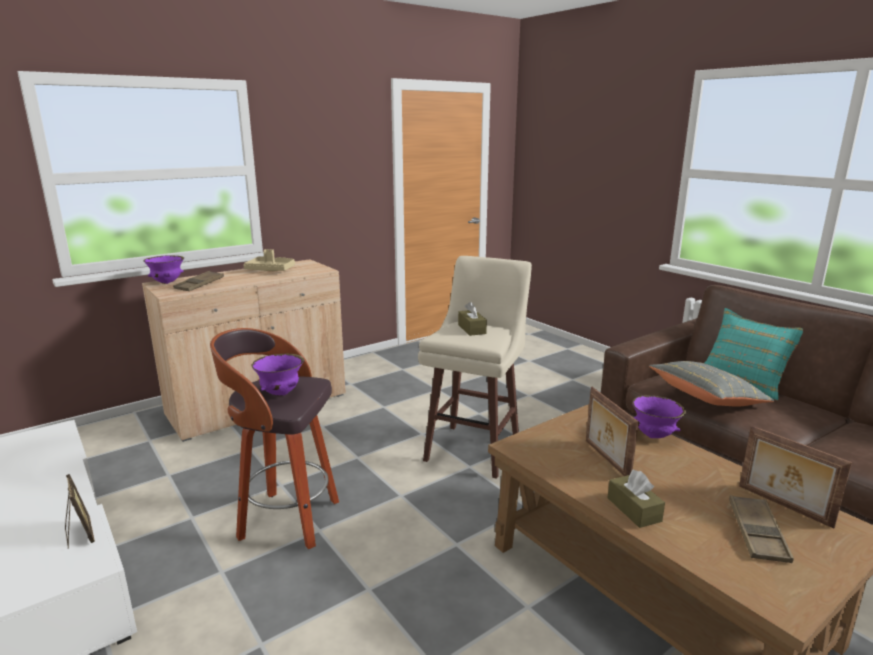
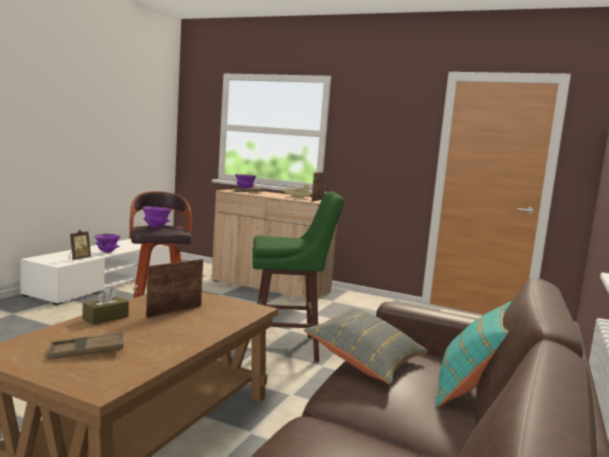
camera: 60 degrees right, 10 degrees down
beige stool [418,256,532,479] -> green stool [252,191,344,362]
brown tissue box [458,301,487,336] -> none
purple bowl [632,395,686,438] -> purple bowl moved to [95,234,120,253]
picture frame [739,426,852,528] -> picture frame moved to [312,172,326,202]

